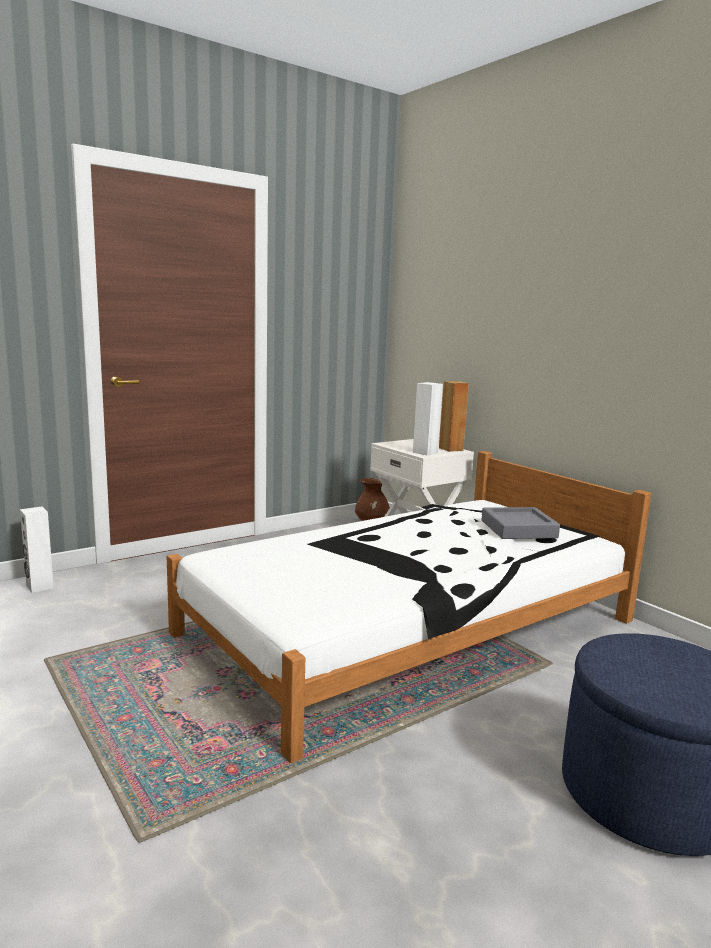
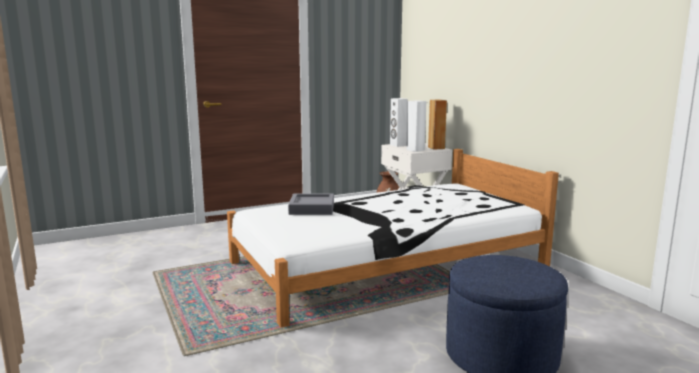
camera: 10 degrees right, 0 degrees up
white speaker [20,506,54,593] -> white speaker moved to [390,98,408,147]
grey tray [482,507,560,539] -> grey tray moved to [288,194,334,215]

